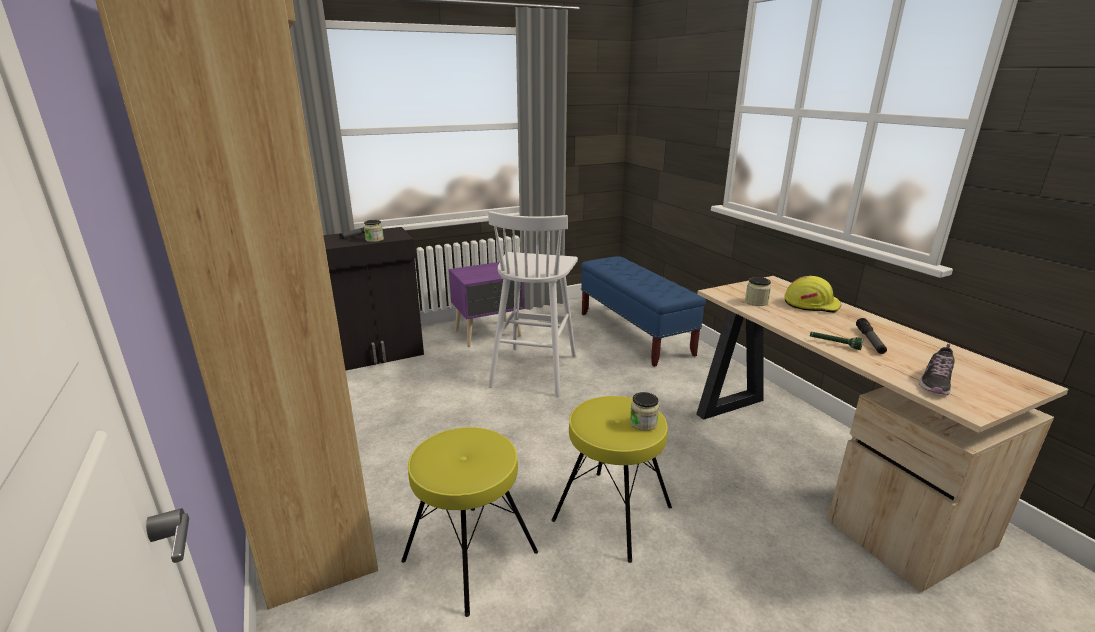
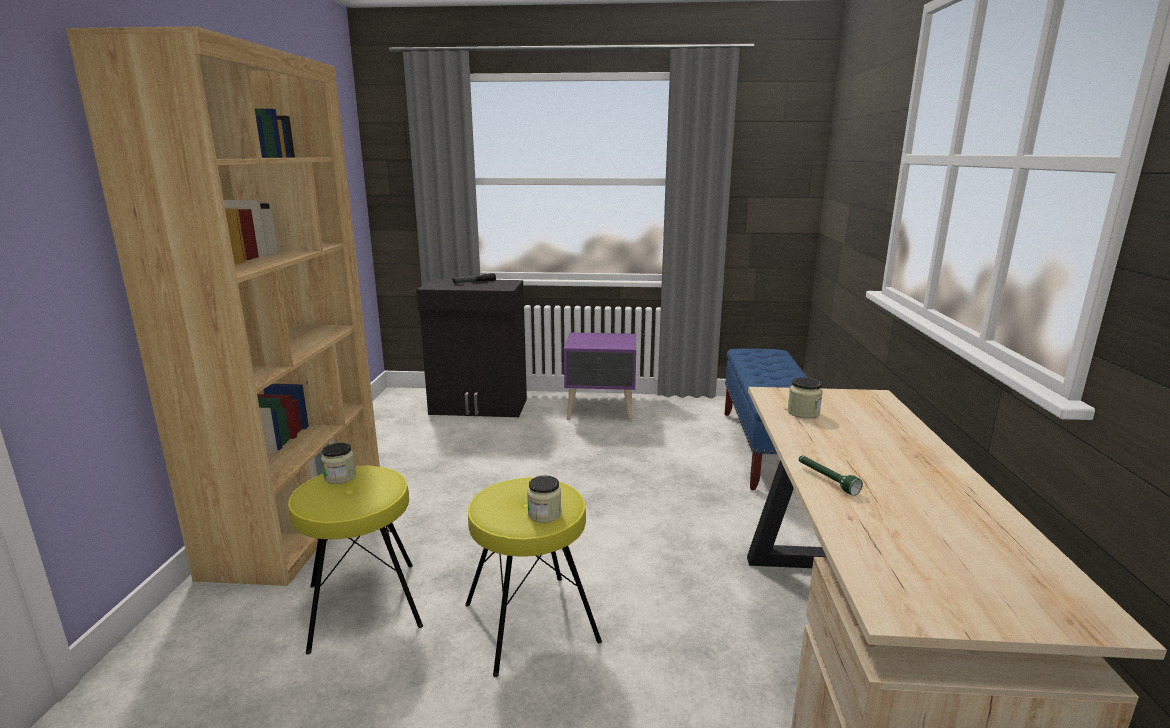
camera: 30 degrees right, 5 degrees down
jar [364,220,384,242] -> jar moved to [321,443,356,484]
white stool [488,211,578,396] -> none
yellow hard hat [785,276,841,313] -> none
flashlight [856,318,887,354] -> none
shoe [919,344,955,395] -> none

